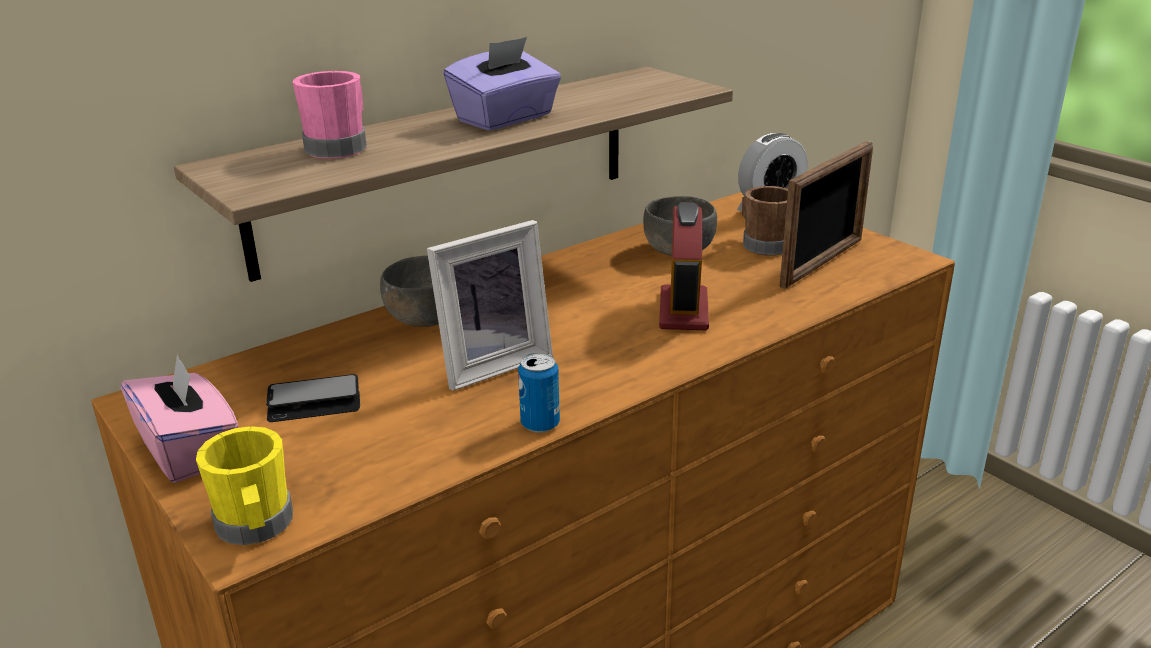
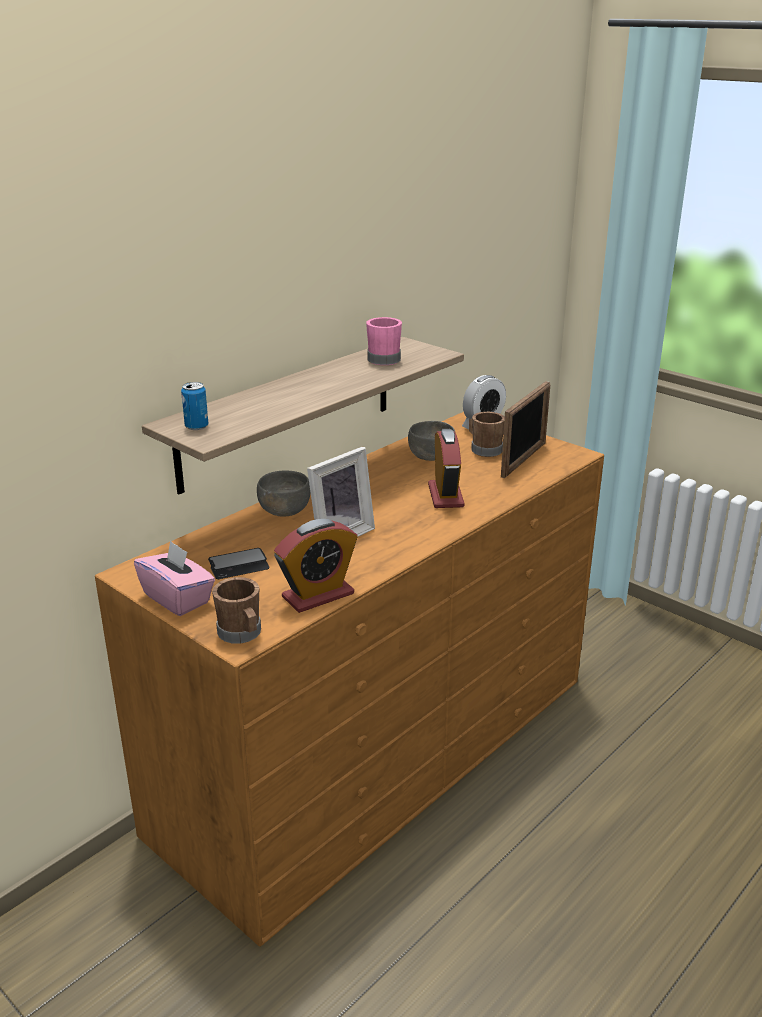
camera: 10 degrees left, 0 degrees up
yellow mug [196,426,293,545] -> brown mug [212,577,261,644]
pink mug [293,71,367,159] -> pink mug moved to [366,317,402,365]
purple tissue box [443,37,561,131] -> none
can [518,353,560,433] -> can moved to [181,382,209,430]
none -> alarm clock [274,519,358,613]

